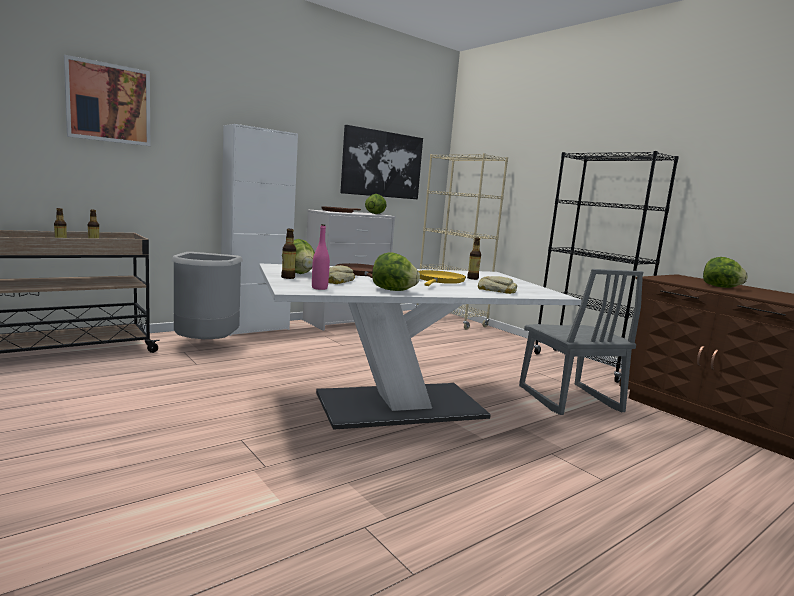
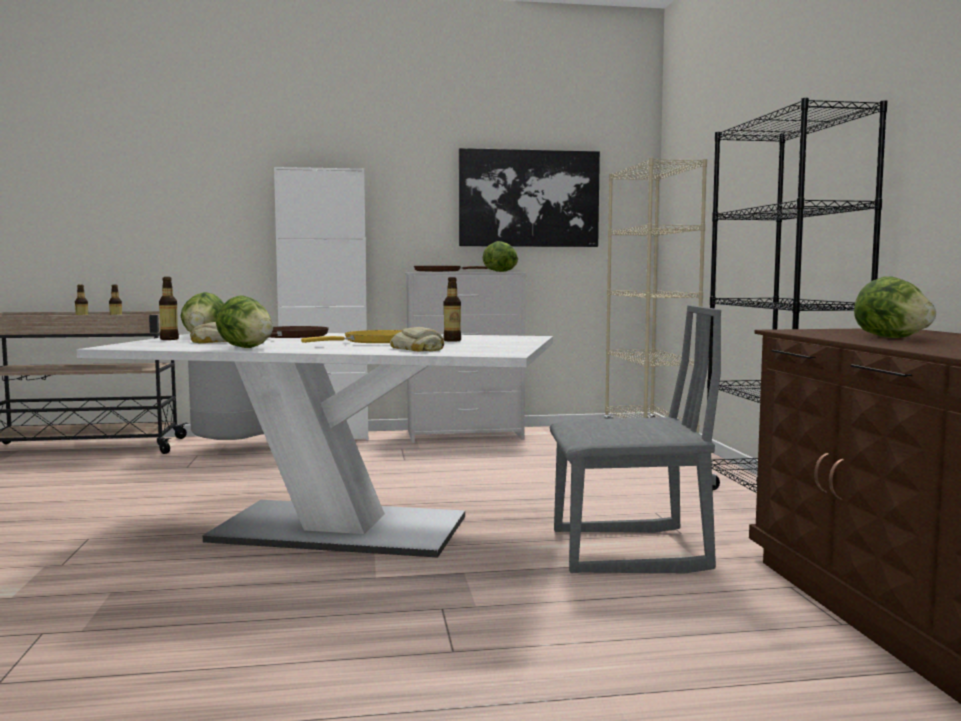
camera: 30 degrees right, 5 degrees down
picture [64,55,150,146] -> none
pink bottle [312,224,330,290] -> none
grey chair [519,269,643,415] -> grey chair turned 105 degrees counterclockwise [550,305,721,573]

